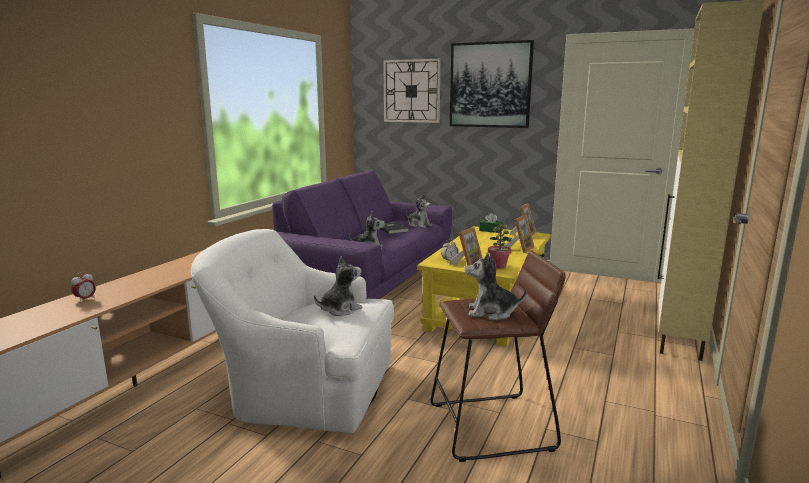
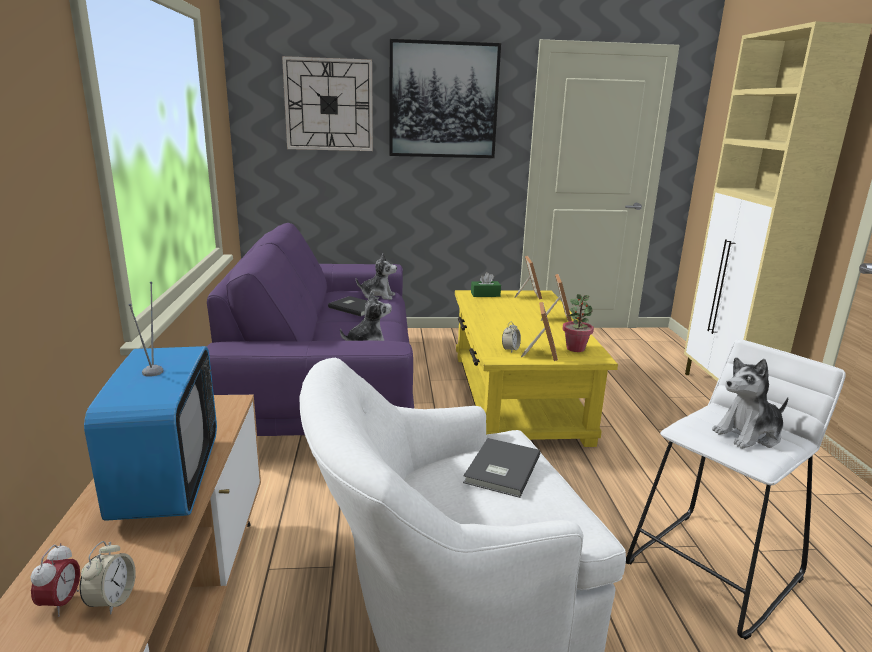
camera: 30 degrees left, 5 degrees up
plush toy [314,256,362,316] -> grey book [463,438,540,498]
brown stool [431,250,566,462] -> white stool [626,339,846,640]
none -> alarm clock [80,541,136,614]
none -> television [84,282,217,521]

